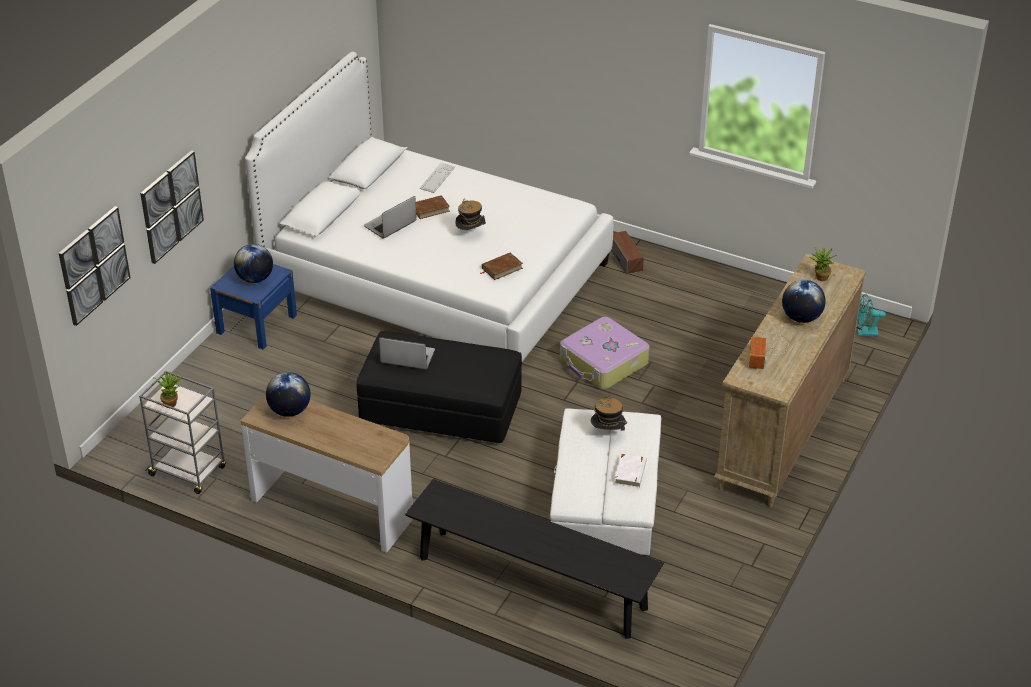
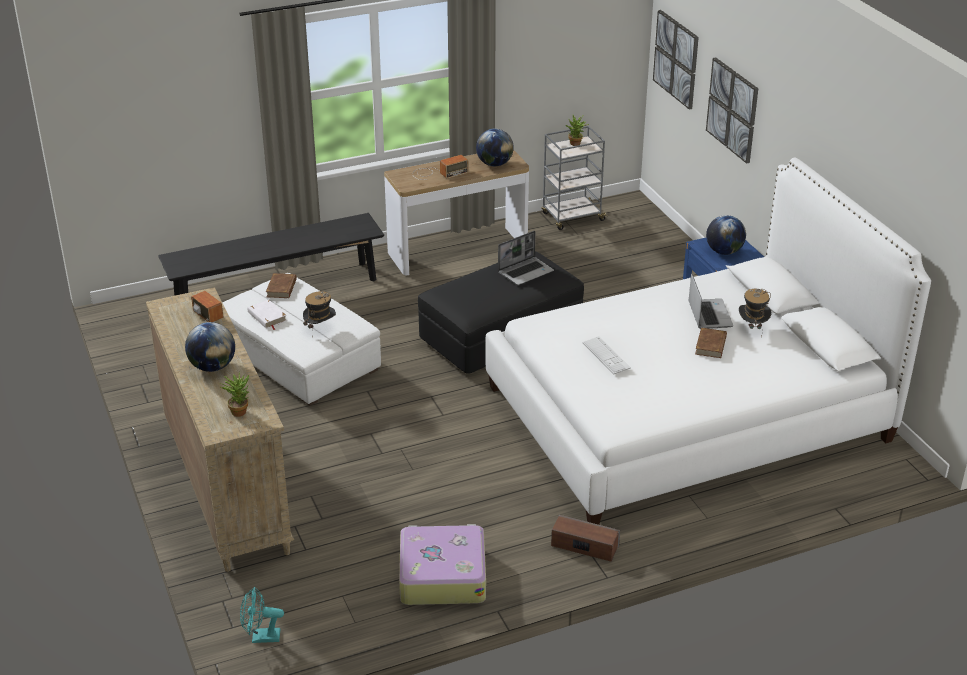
camera: 130 degrees right, 5 degrees down
keyboard [420,162,455,193] -> keyboard moved to [582,336,631,374]
hat [456,199,486,230] -> hat moved to [739,289,771,337]
brown book [480,253,523,280] -> brown book moved to [266,273,297,298]
suitcase [560,317,649,389] -> suitcase moved to [399,524,486,605]
turquoise fan [857,294,886,336] -> turquoise fan turned 135 degrees counterclockwise [240,587,284,643]
none -> radio [413,155,469,180]

